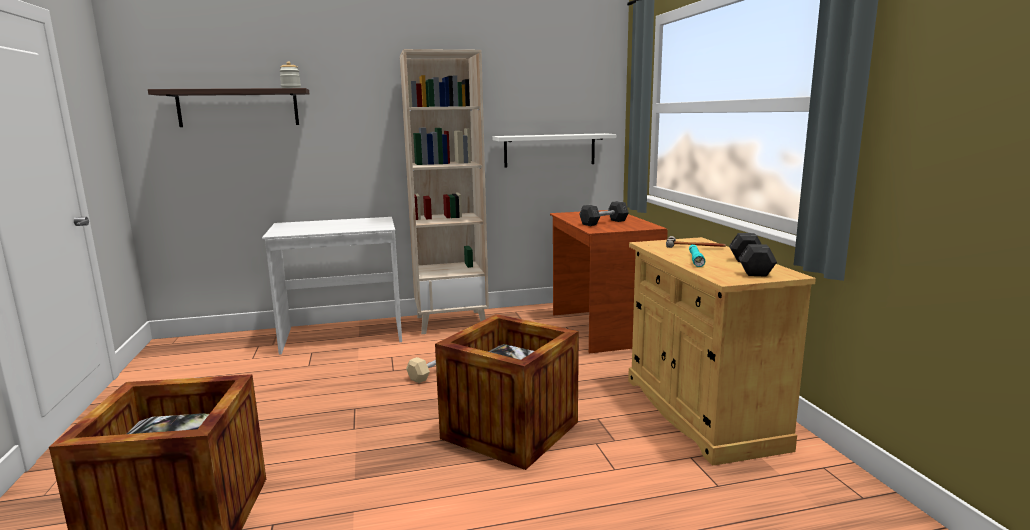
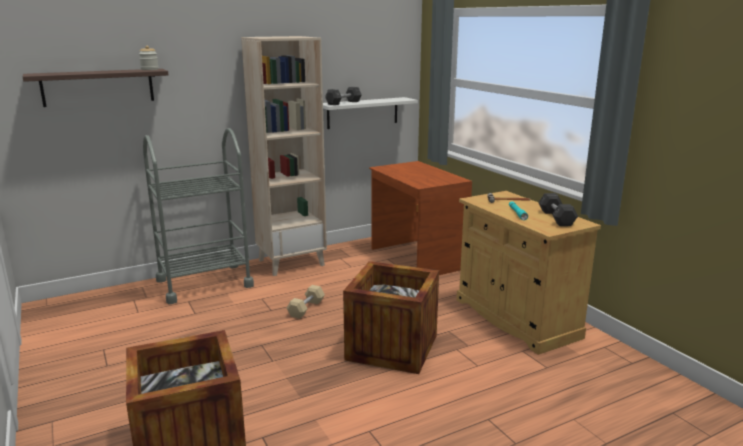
camera: 15 degrees left, 5 degrees up
white desk [262,217,402,355] -> grey cart [143,128,254,304]
grey dumbbell [579,201,629,226] -> grey dumbbell moved to [325,87,362,105]

